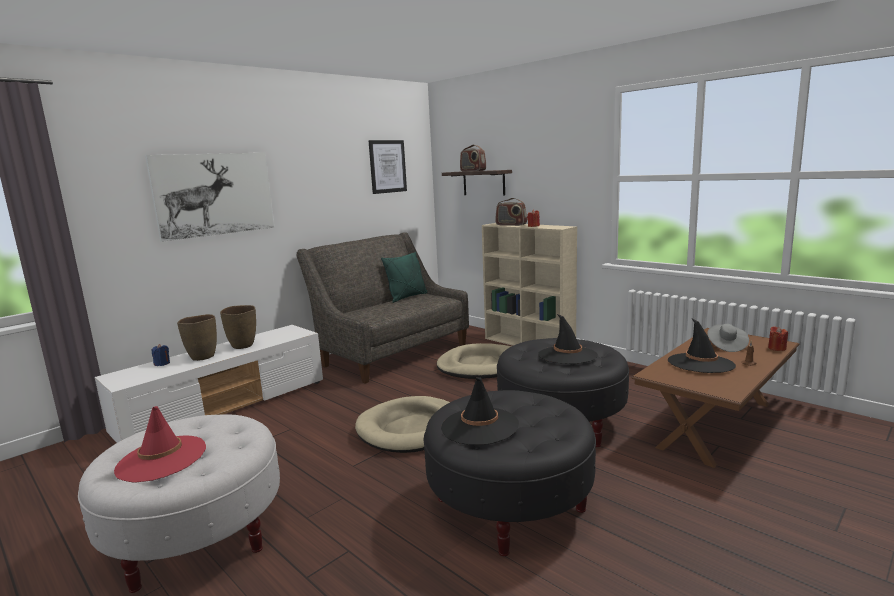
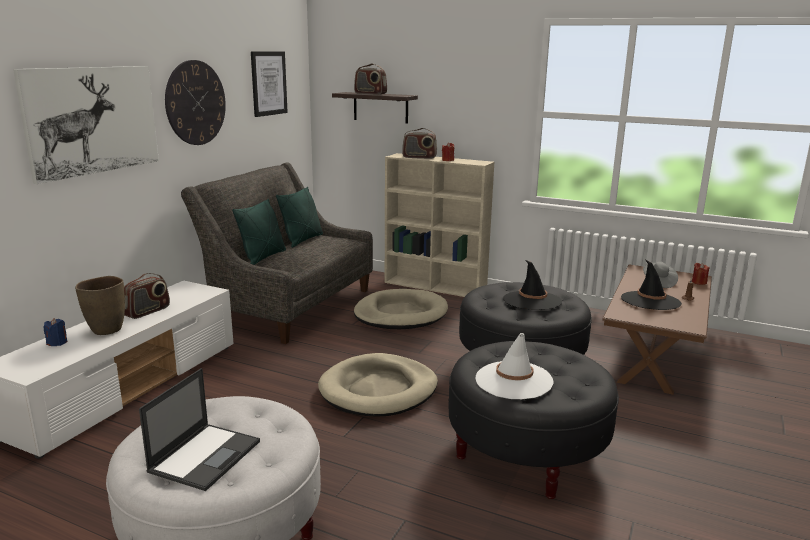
camera: 20 degrees left, 5 degrees up
red hat [114,406,206,483] -> laptop [139,368,260,491]
brown vase [220,305,256,349] -> radio [124,273,170,319]
black hat [441,377,519,445] -> white hat [476,333,554,400]
none -> wall clock [165,60,226,145]
none -> green pillow [232,199,286,265]

